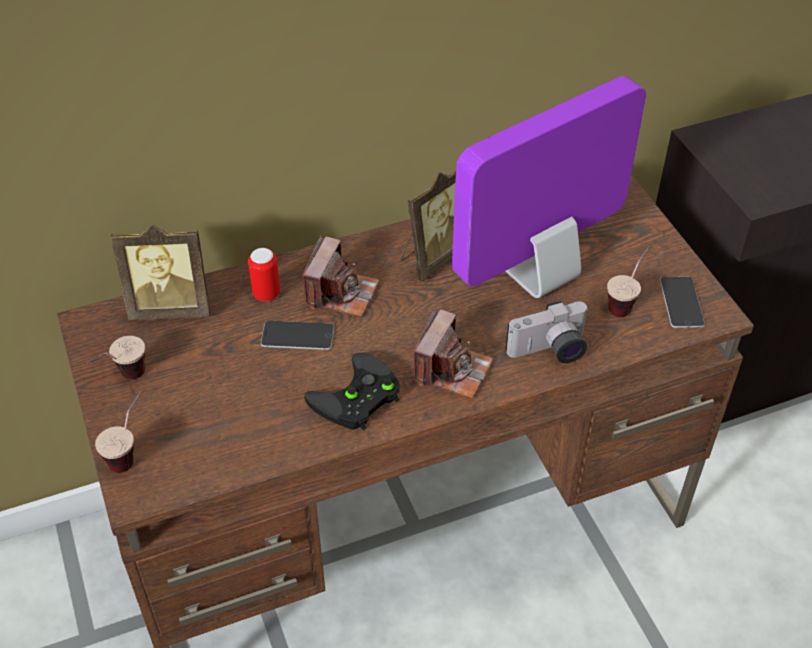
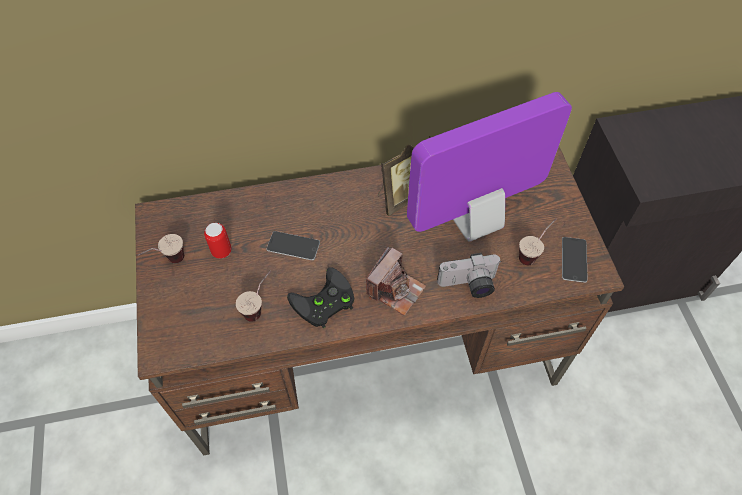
camera: 10 degrees right, 10 degrees up
cup [95,391,142,473] -> cup moved to [236,271,271,322]
picture frame [111,224,210,320] -> none
can [248,248,280,301] -> can moved to [204,223,232,259]
camera [303,236,379,317] -> none

